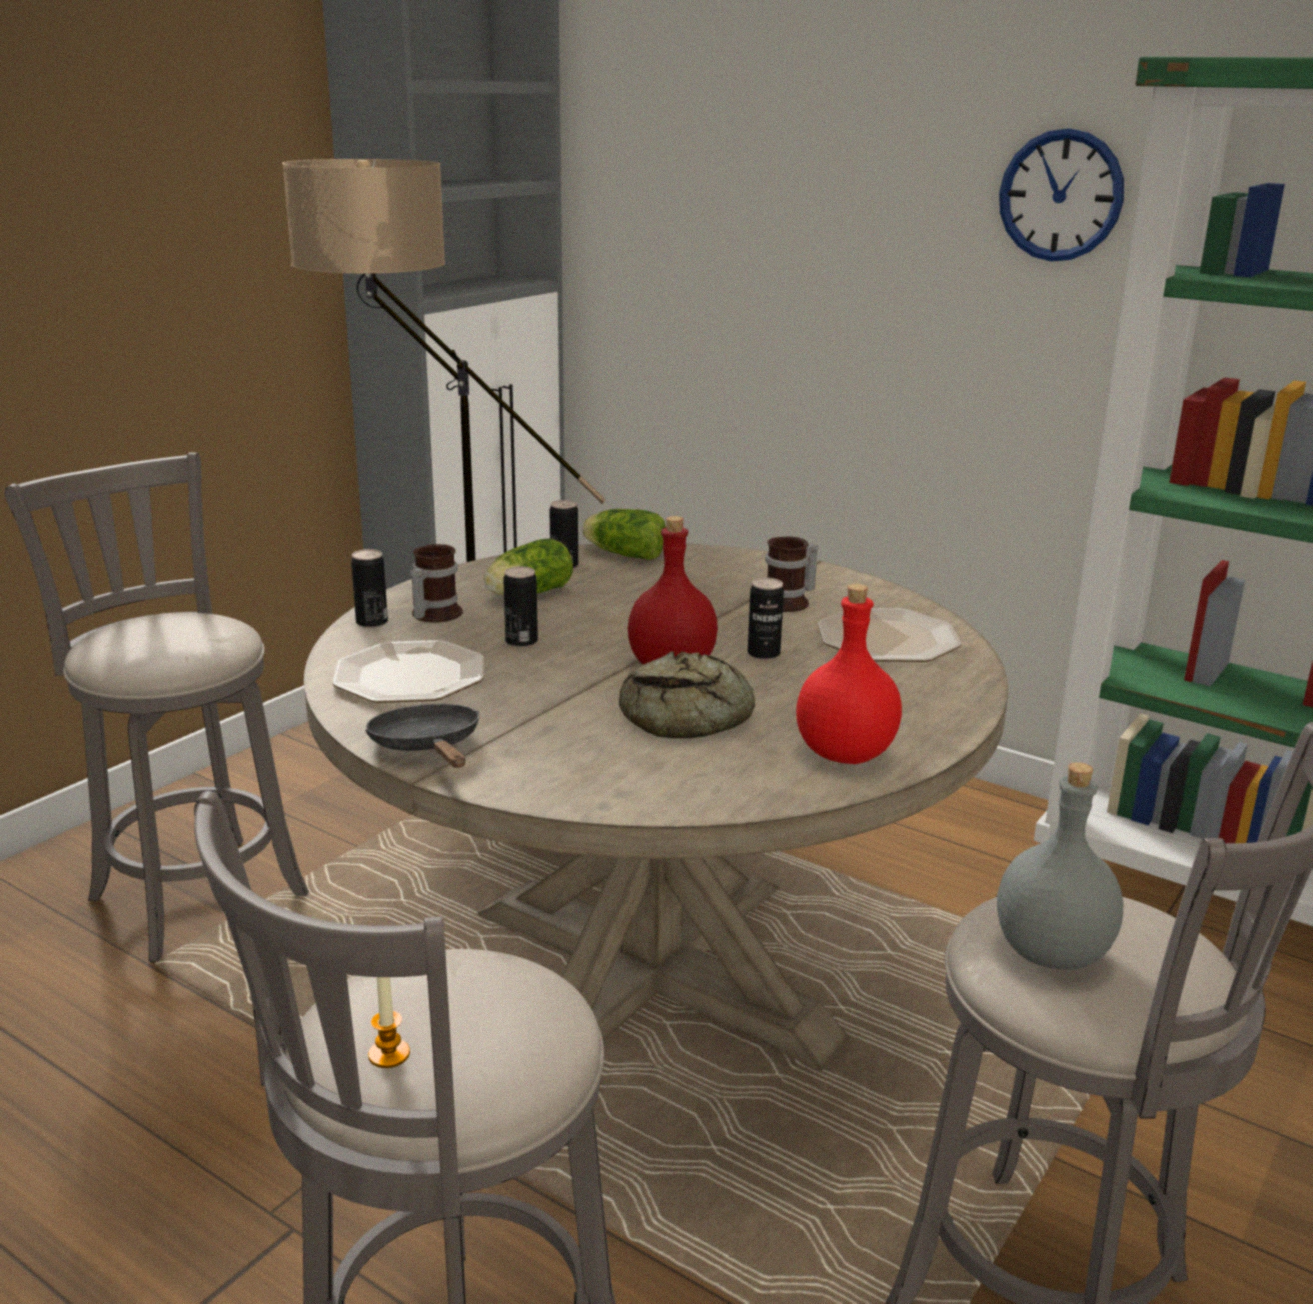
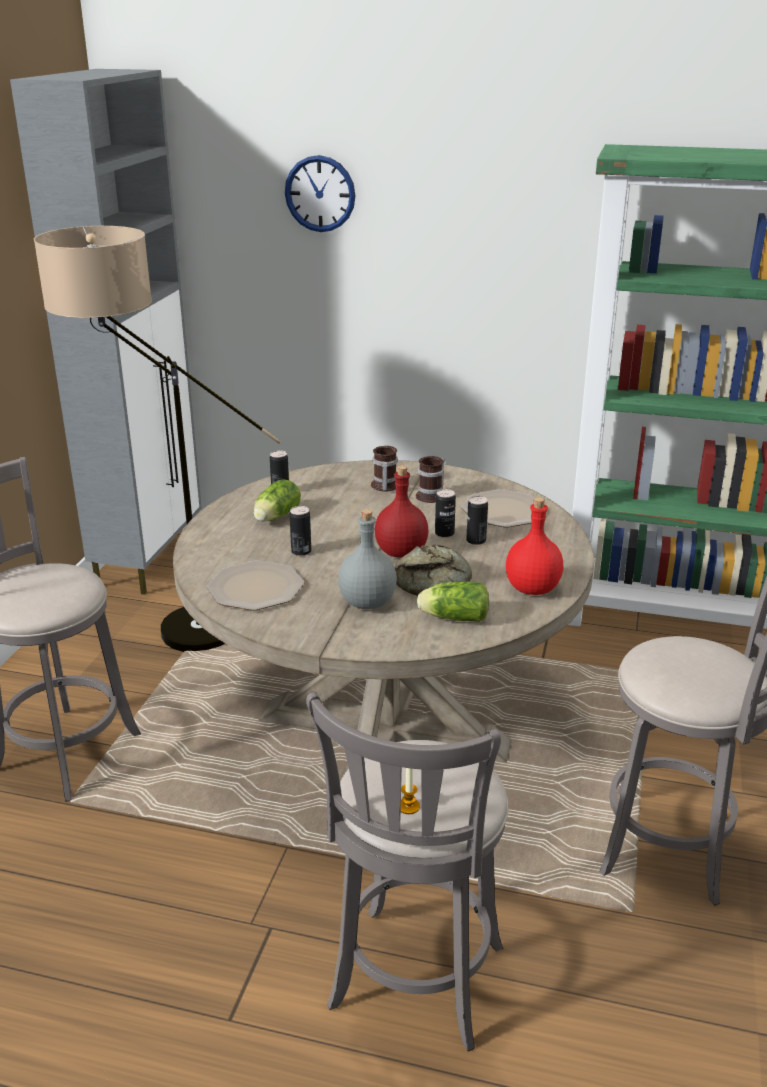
camera: 20 degrees left, 5 degrees up
can [351,549,388,628] -> can moved to [466,496,488,545]
black frying pan [365,704,479,768] -> none
mug [410,544,463,623] -> mug moved to [371,446,398,492]
lettuce [582,509,666,560] -> lettuce moved to [417,581,489,622]
grey bottle [997,762,1124,970] -> grey bottle moved to [338,509,397,609]
wall clock [999,128,1124,261] -> wall clock moved to [285,155,356,232]

